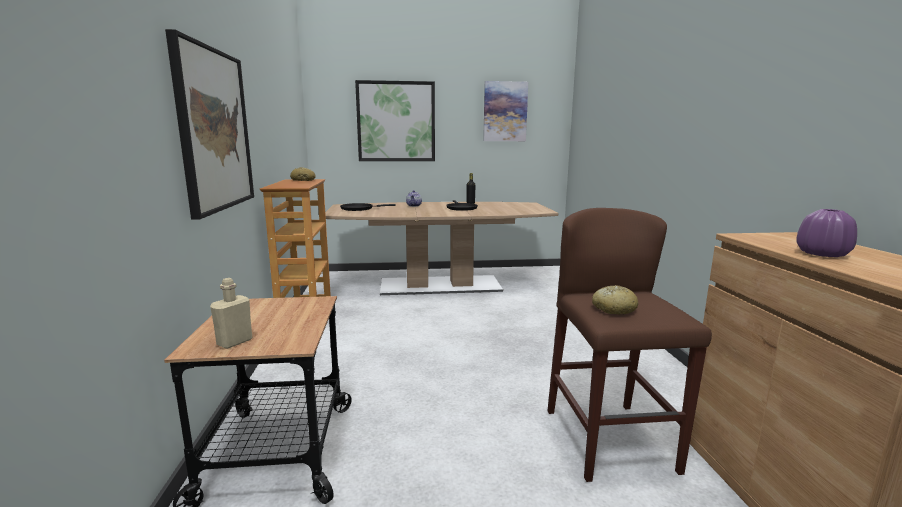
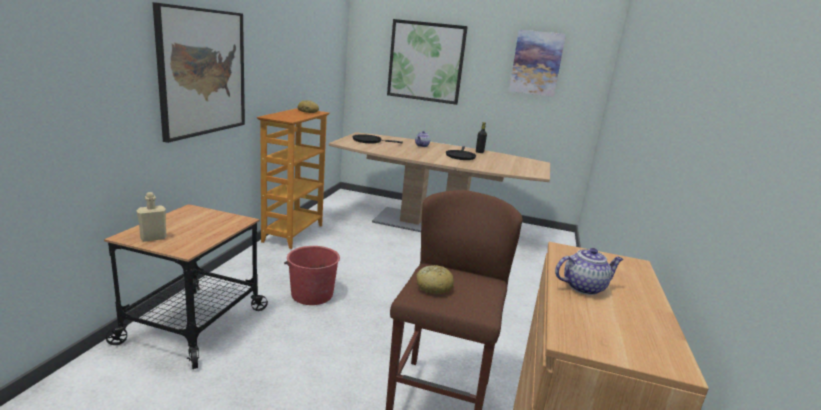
camera: 20 degrees right, 5 degrees up
purple vase [797,209,857,257] -> teapot [555,248,623,295]
none -> red bucket [284,246,340,305]

